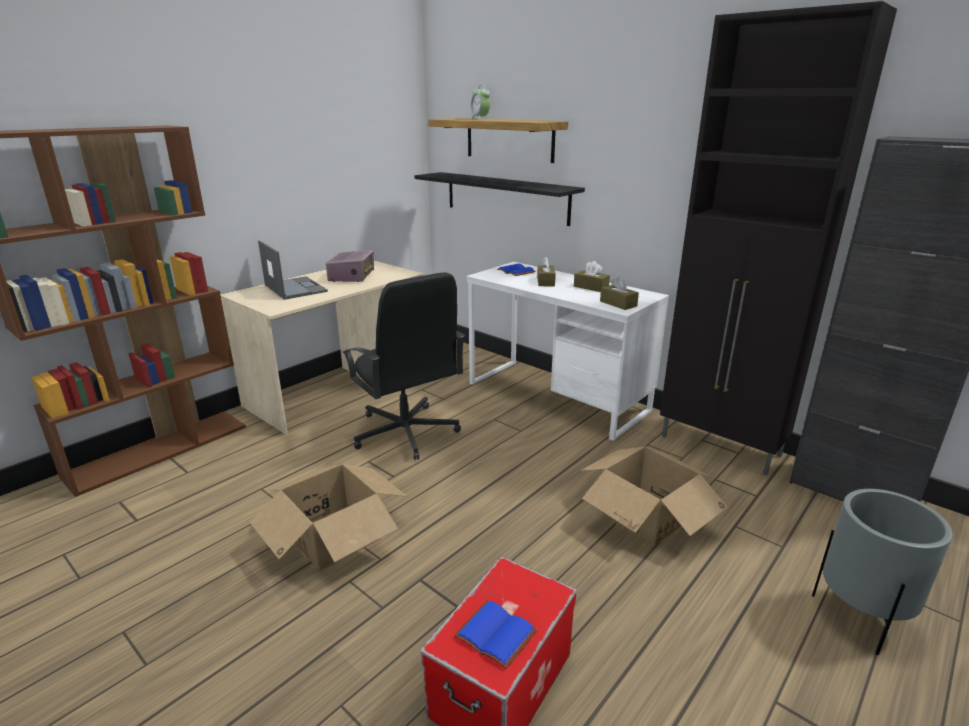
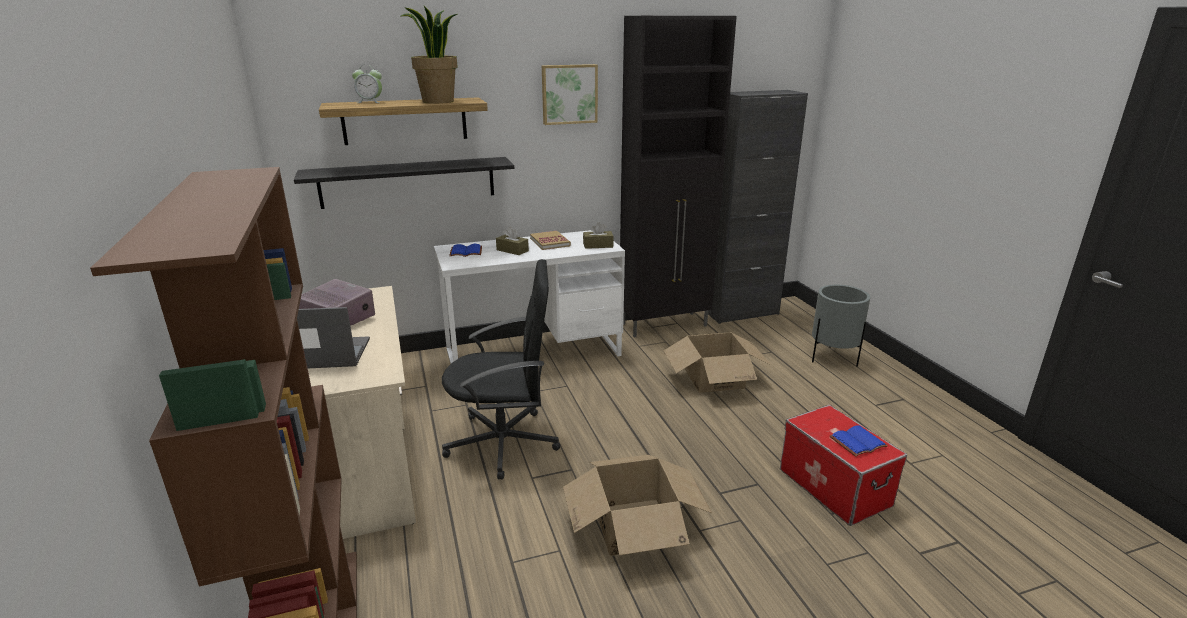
camera: 60 degrees left, 0 degrees up
brown tissue box [574,261,610,292] -> book [530,231,571,250]
none -> potted plant [401,6,458,104]
none -> picture [542,64,598,125]

